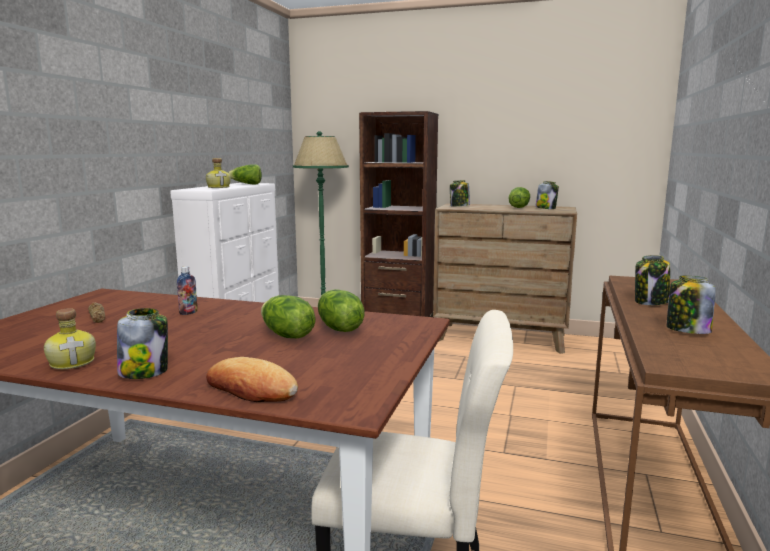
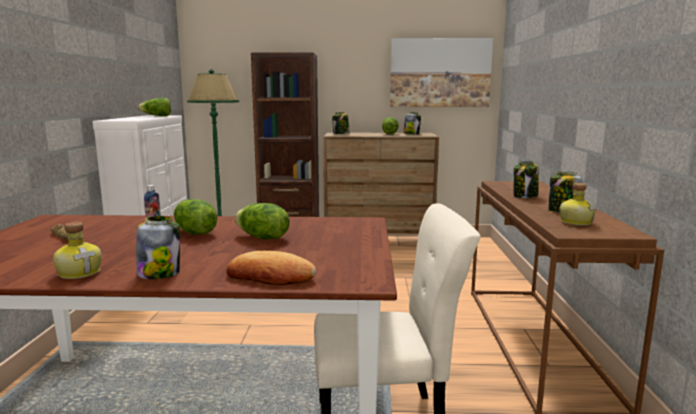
camera: 15 degrees left, 0 degrees up
bottle [206,158,231,188] -> bottle moved to [559,183,596,226]
lettuce [318,289,364,332] -> lettuce moved to [174,199,217,235]
none -> picture [390,38,493,107]

